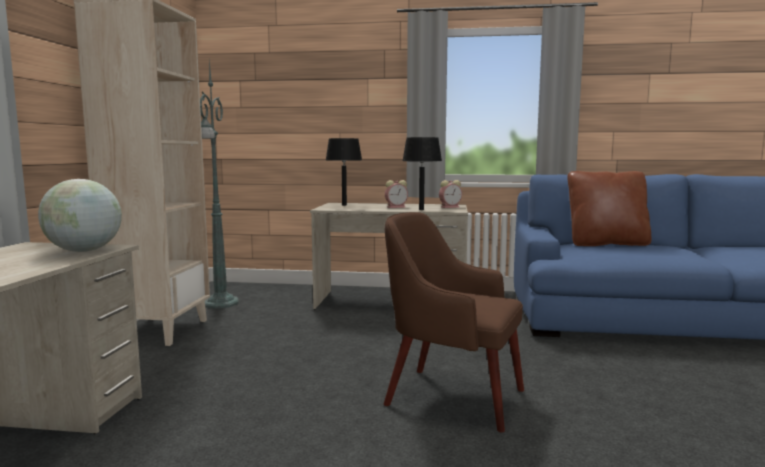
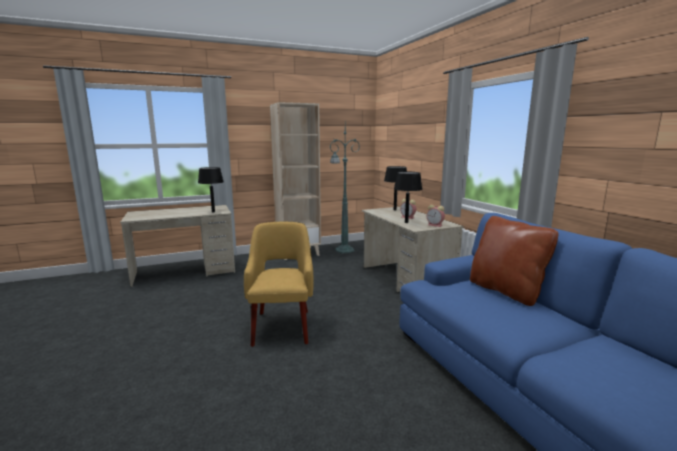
camera: 60 degrees right, 5 degrees up
globe [38,179,122,252] -> black table lamp [198,167,224,213]
brown armchair [384,212,524,432] -> yellow armchair [244,222,314,347]

